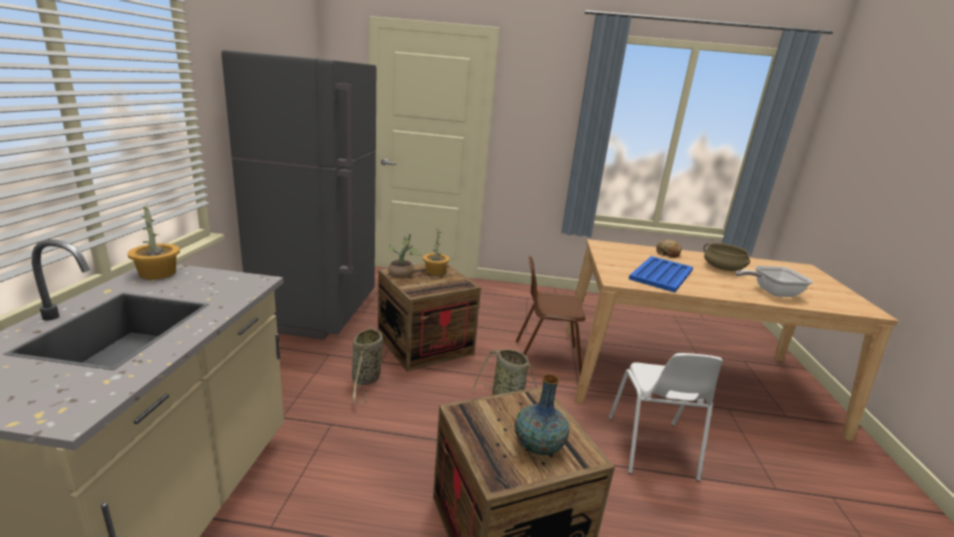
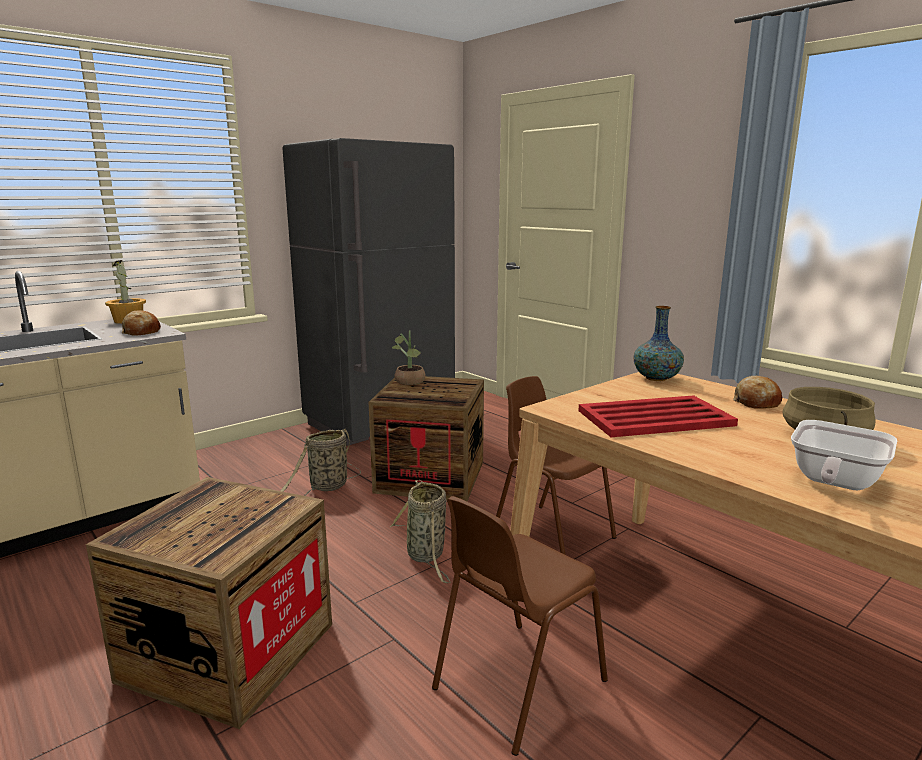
camera: 45 degrees right, 5 degrees down
potted plant [423,228,449,275] -> none
vase [515,374,569,455] -> vase moved to [633,306,684,381]
white chair [609,353,723,482] -> brown chair [432,496,608,756]
blue tray [629,256,693,292] -> red tray [578,395,738,437]
frying pan [736,266,813,297] -> frying pan turned 90 degrees counterclockwise [791,420,898,490]
none -> bread [122,311,161,336]

